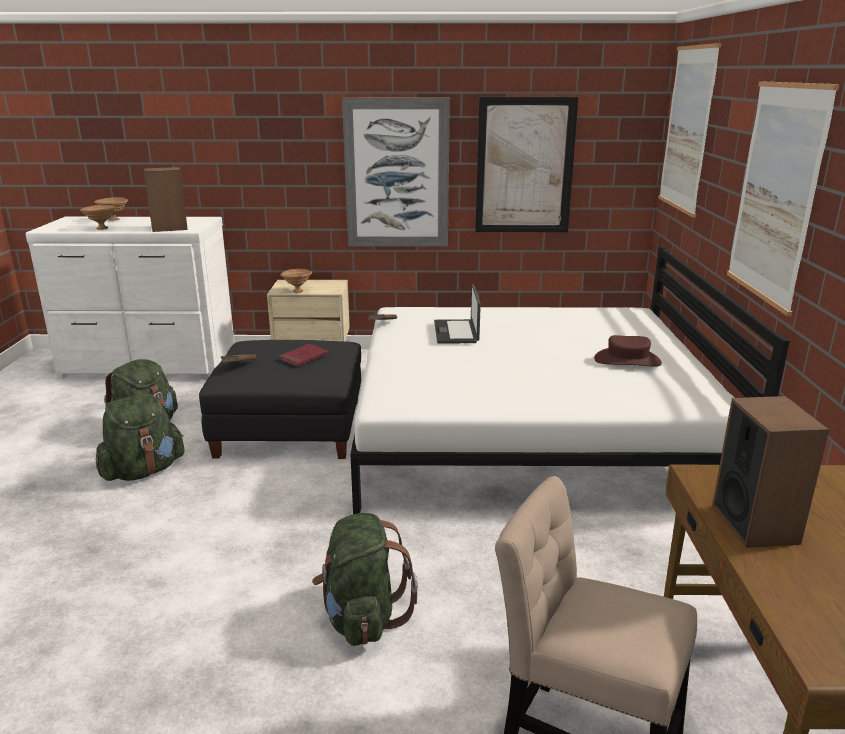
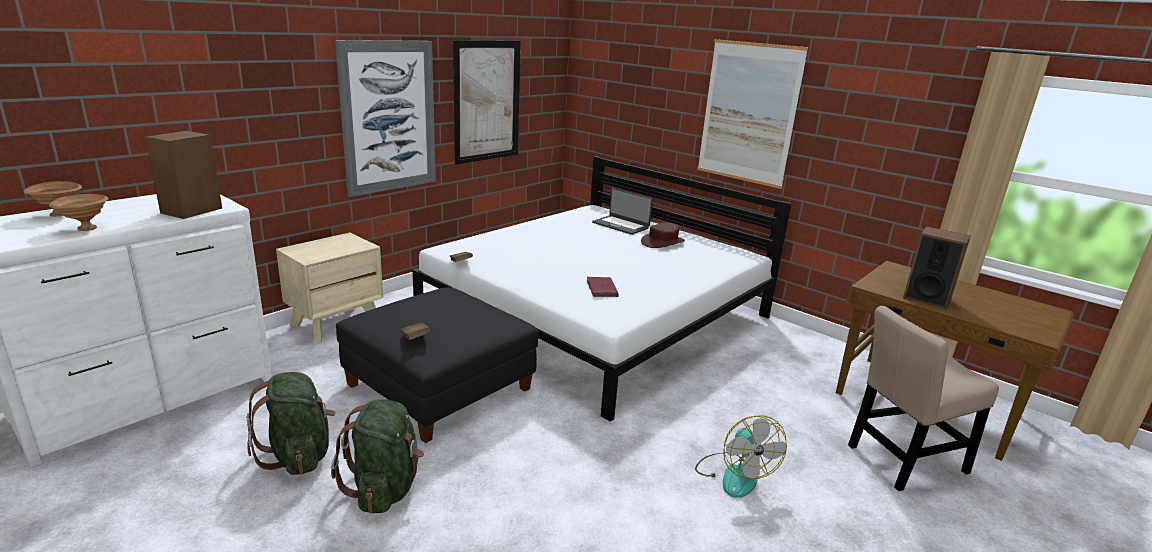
camera: 50 degrees left, 0 degrees up
red book [279,344,328,367] -> red book moved to [587,277,619,297]
brown bowl [280,269,312,293] -> none
green backpack [312,513,418,646] -> fan [695,416,787,498]
laptop [434,284,481,344] -> laptop moved to [592,188,653,235]
picture [658,43,721,218] -> none

